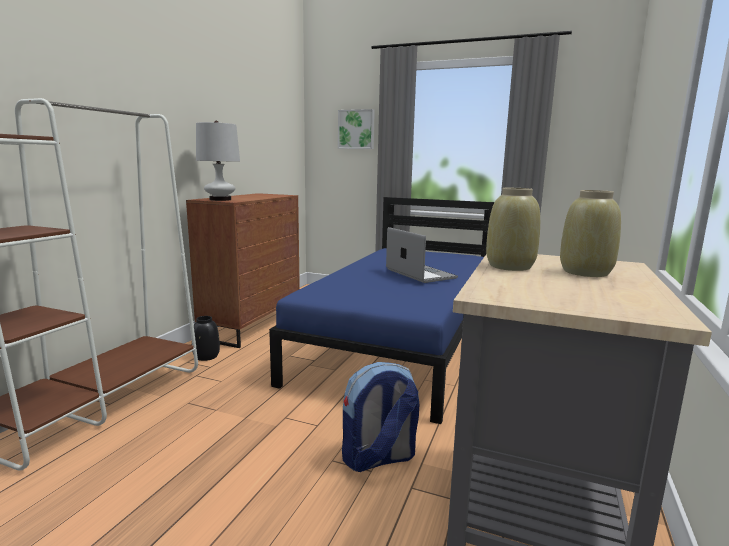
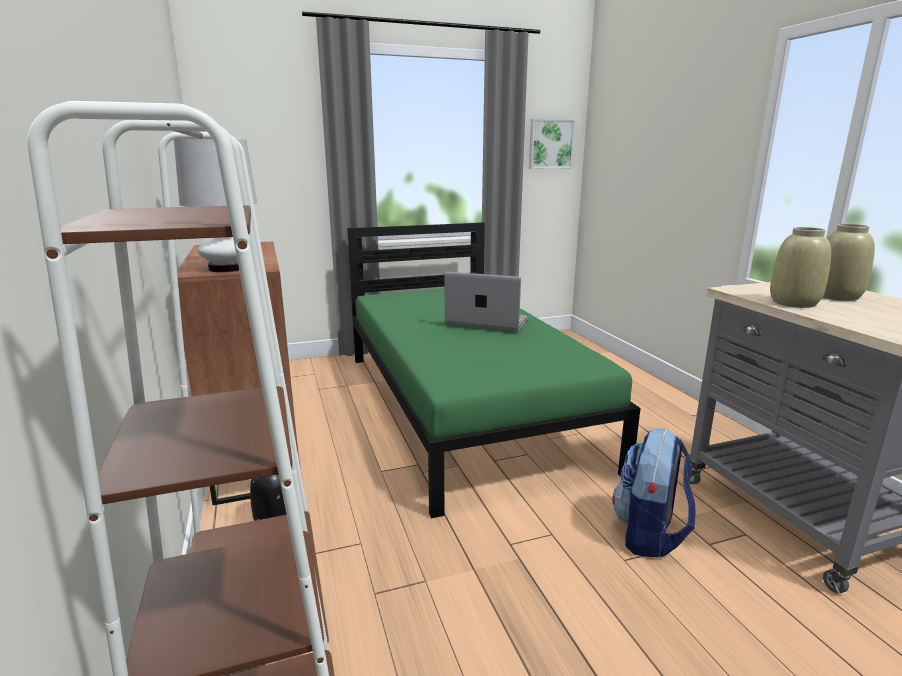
camera: 40 degrees left, 5 degrees up
blue bed [269,197,494,424] -> green bed [347,222,641,518]
picture [338,109,375,149] -> picture moved to [529,119,575,169]

